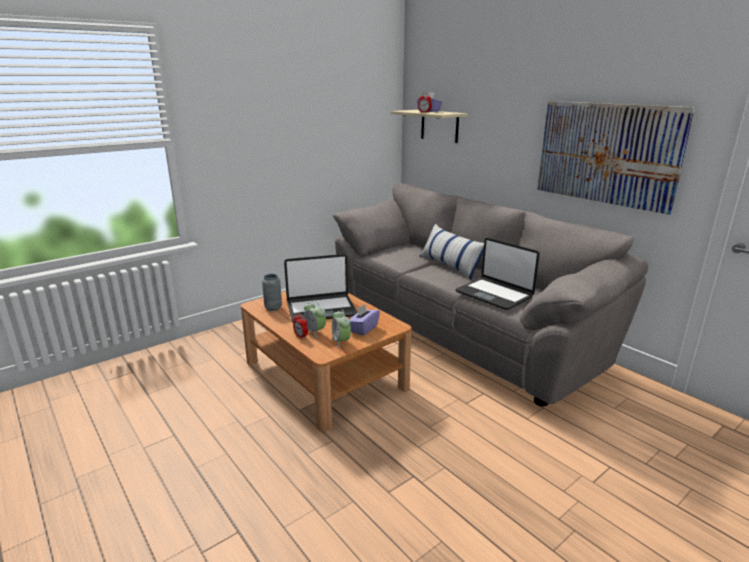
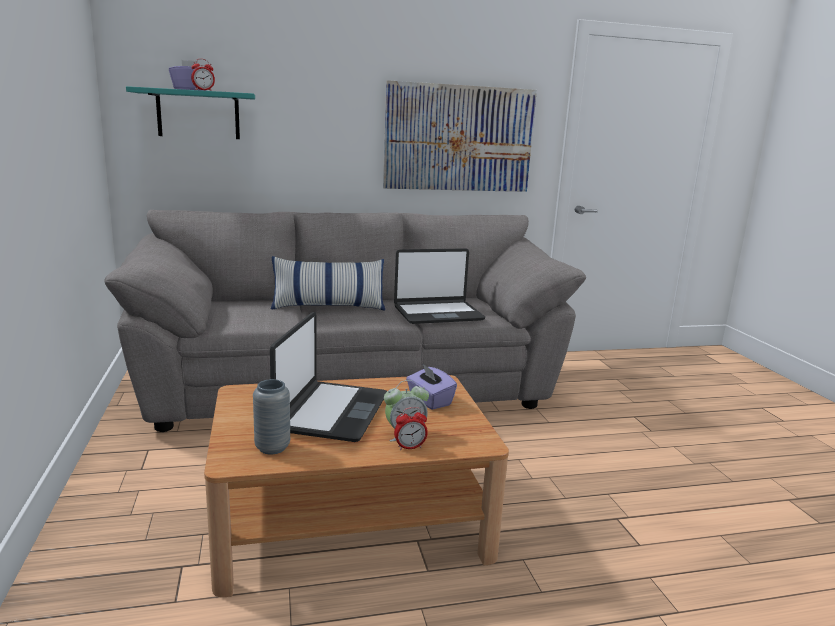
camera: 65 degrees left, 5 degrees down
alarm clock [332,310,351,349] -> none
beige shelf [391,110,468,143] -> turquoise shelf [126,86,255,139]

